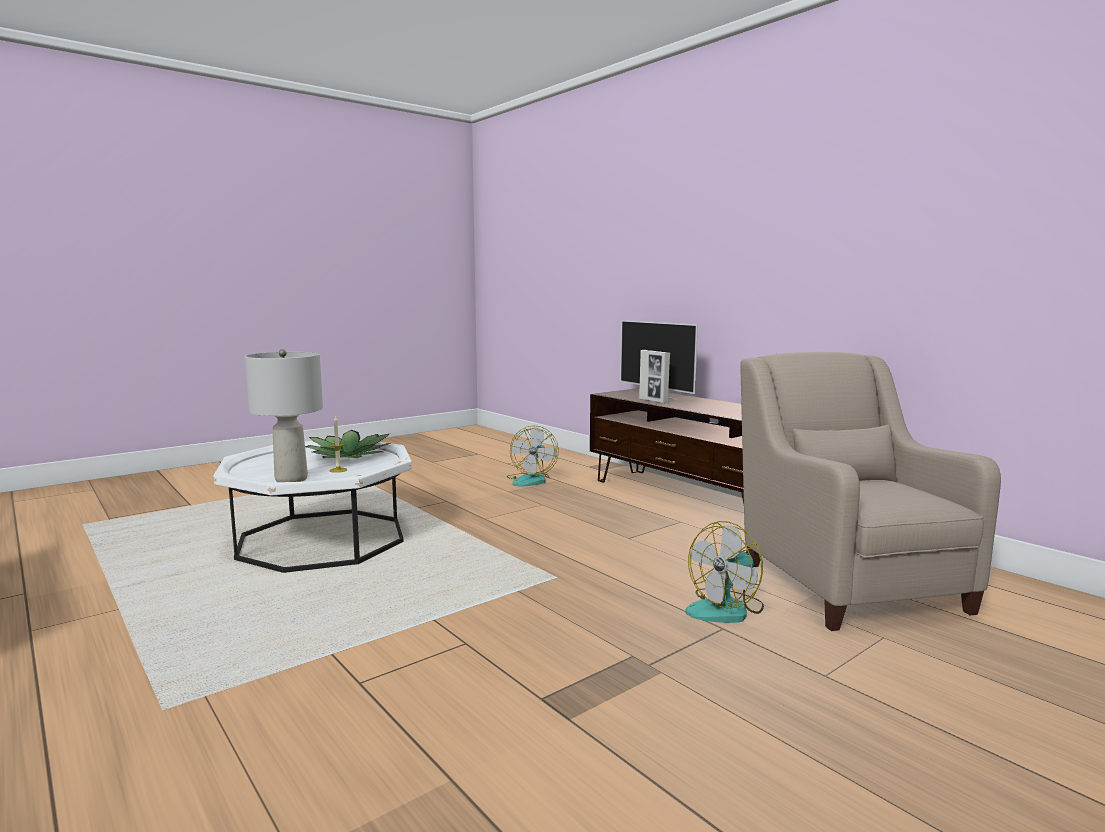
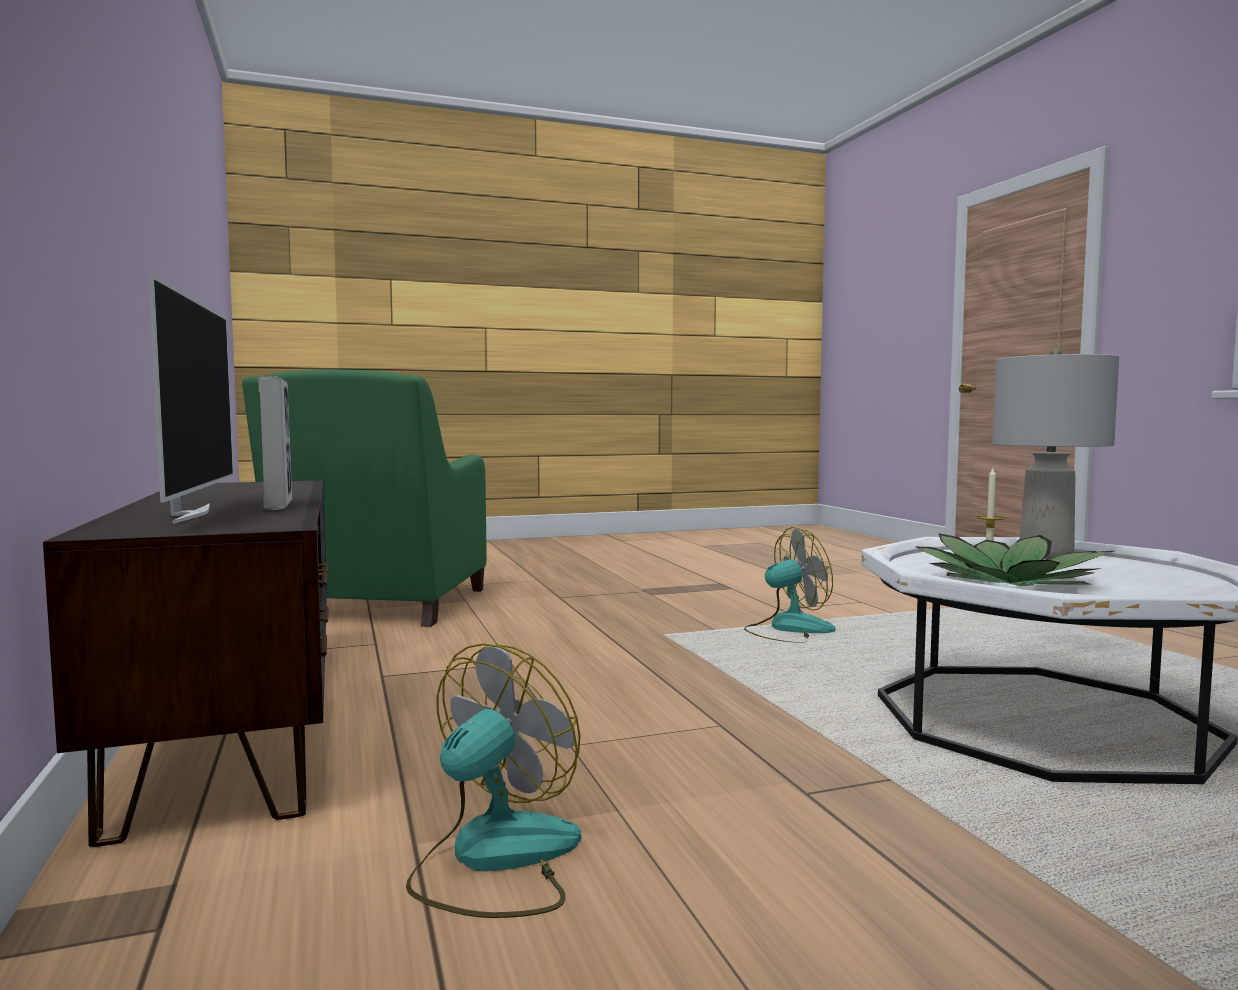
camera: 160 degrees left, 5 degrees down
fan [685,521,764,623] -> fan moved to [744,527,836,643]
beige armchair [740,352,1001,631] -> green armchair [242,370,487,627]

